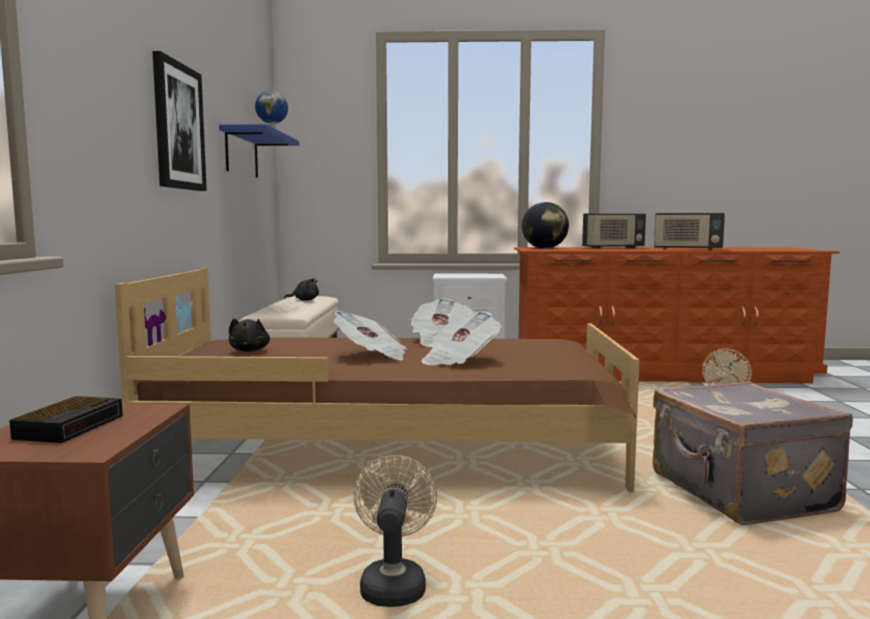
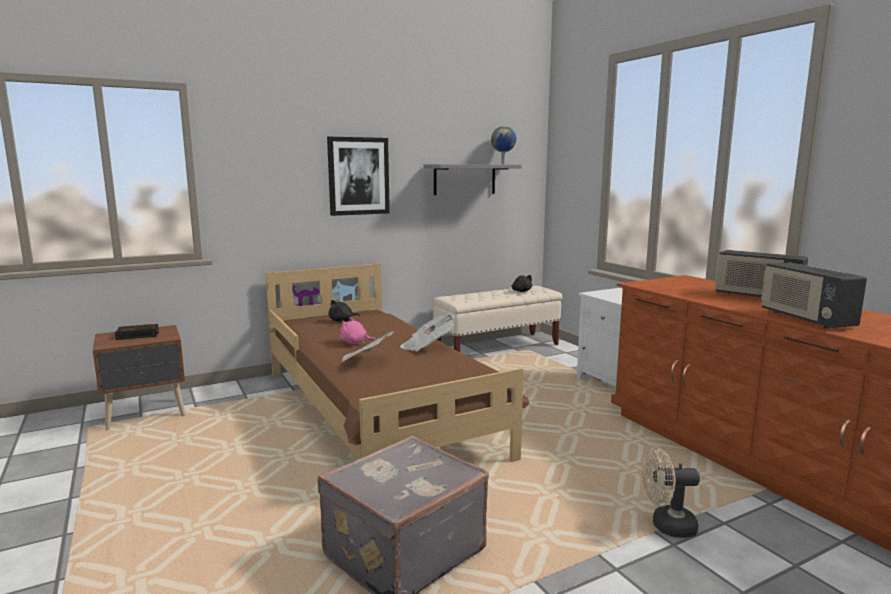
camera: 60 degrees right, 5 degrees up
blue shelf [219,124,299,178] -> grey shelf [424,164,522,195]
newspaper [333,311,407,360] -> pink plush toy [340,317,376,344]
beige fan [353,455,437,607] -> none
globe [522,202,569,249] -> none

